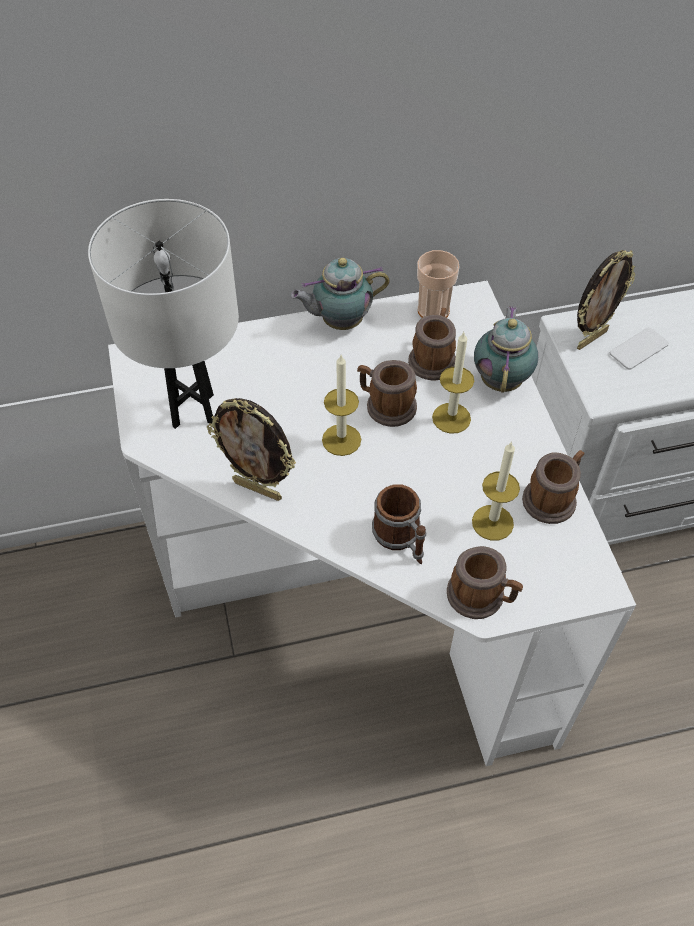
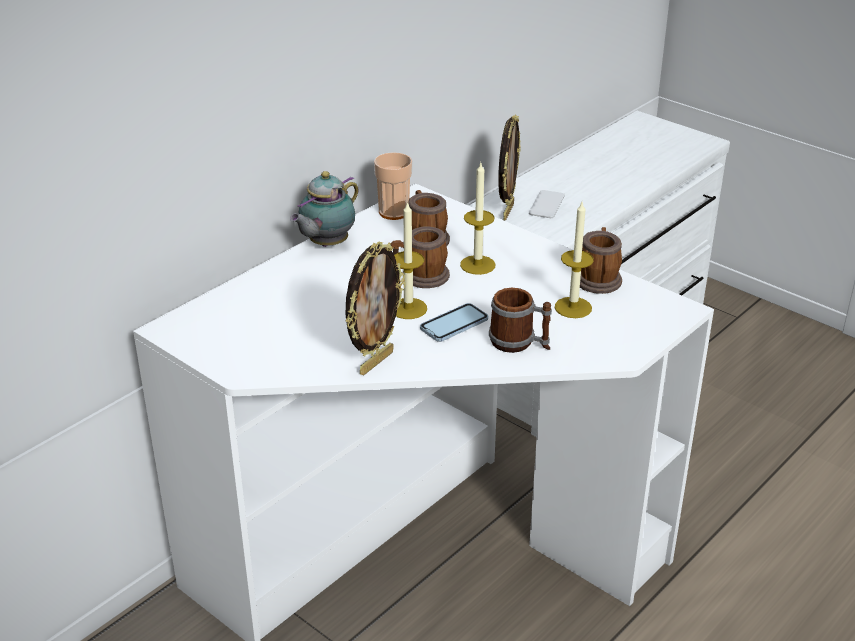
camera: 35 degrees left, 20 degrees down
white table lamp [88,199,239,429] -> none
picture frame [207,398,296,501] -> picture frame turned 45 degrees counterclockwise [345,242,406,375]
mug [447,546,523,619] -> none
teapot [474,306,538,393] -> none
none -> phone [420,303,488,342]

